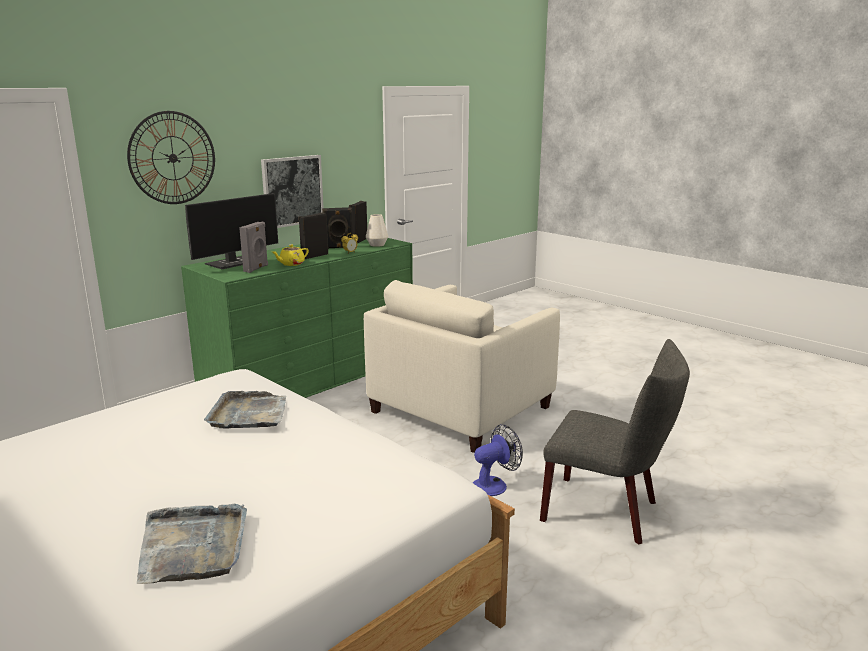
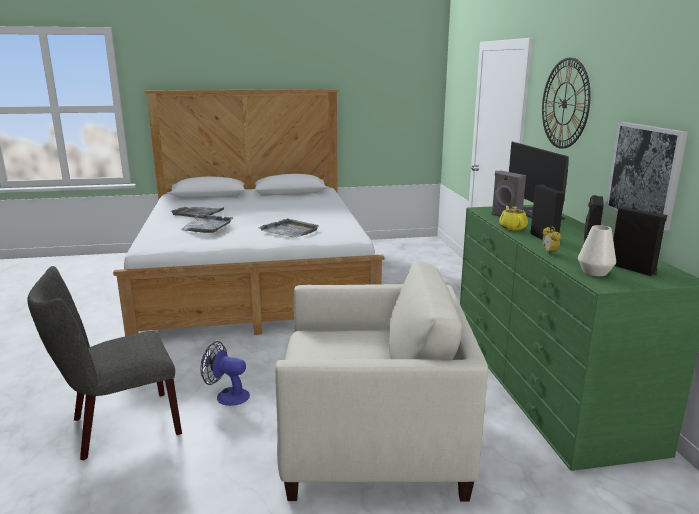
camera: 125 degrees right, 0 degrees up
beige armchair [364,280,560,453] -> beige armchair turned 105 degrees clockwise [275,261,488,501]
fan [473,424,523,496] -> fan turned 105 degrees clockwise [200,341,250,406]
none -> grey tray [181,214,233,233]

